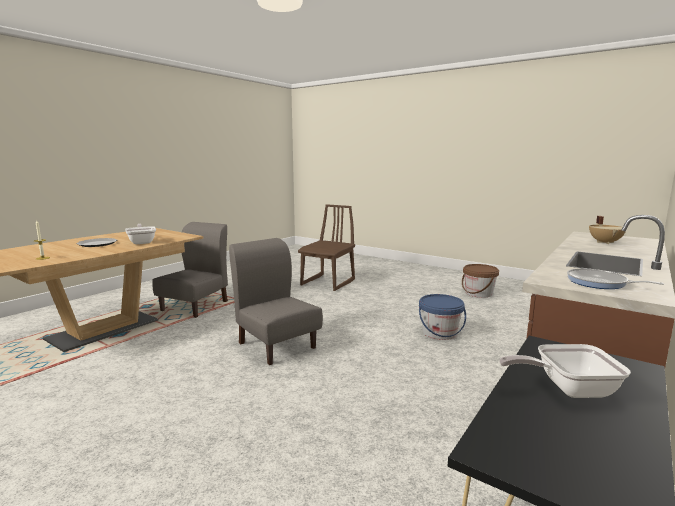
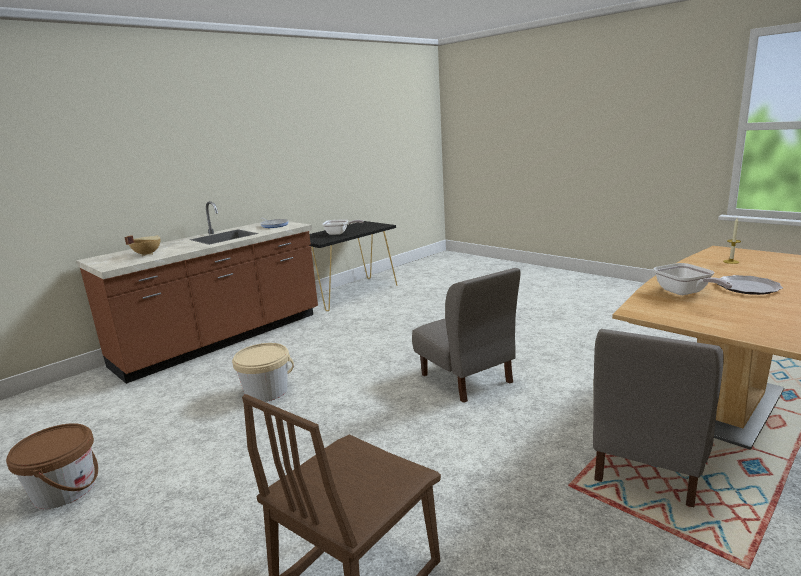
camera: 170 degrees left, 5 degrees up
blue bucket [419,294,466,340] -> beige bucket [232,343,294,402]

